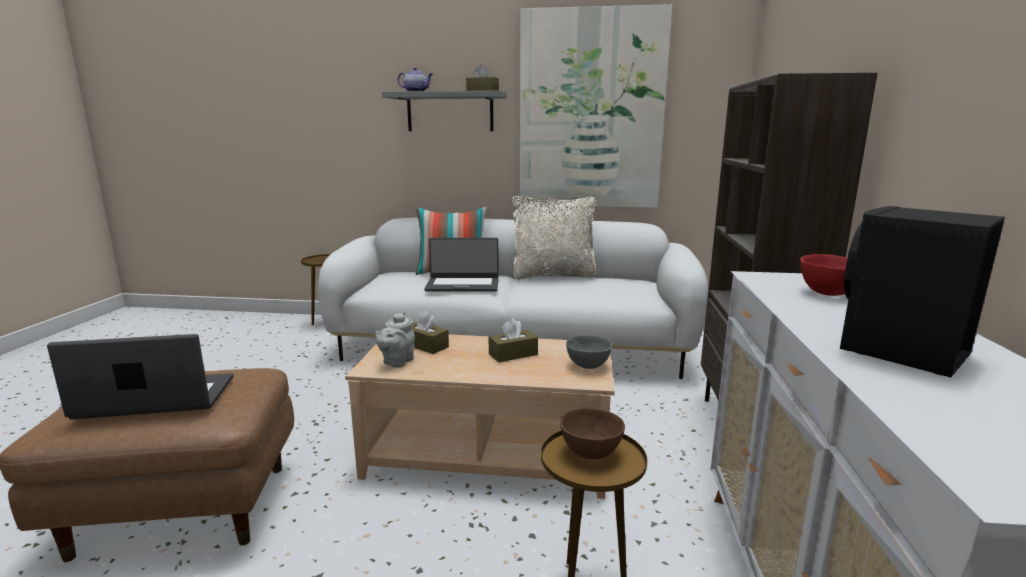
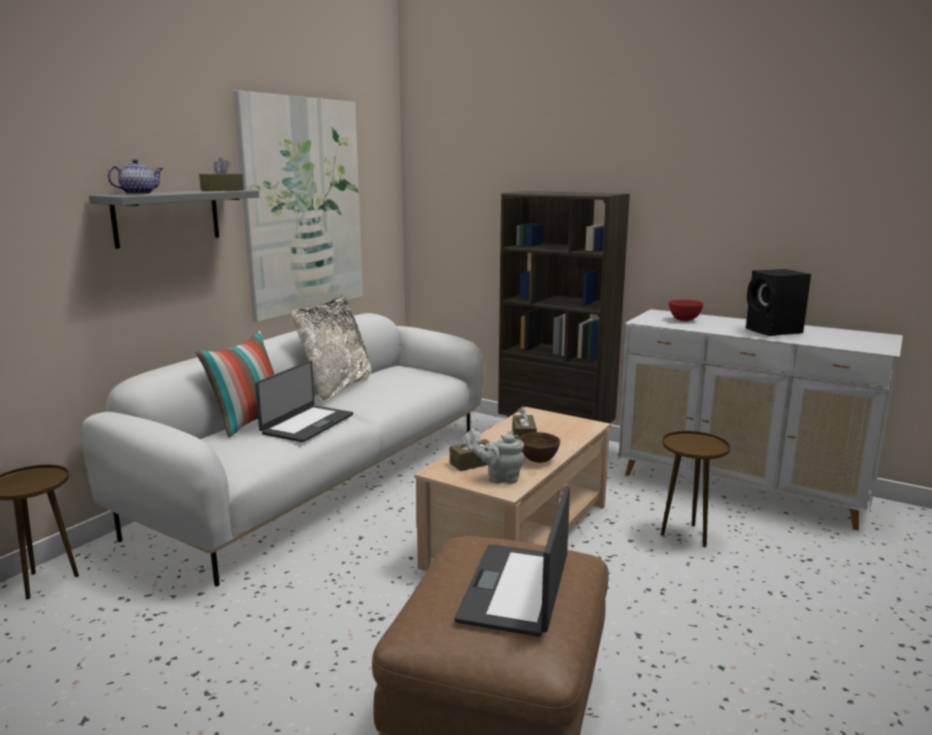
camera: 65 degrees left, 0 degrees up
grey teapot [375,312,415,367] -> grey teapot turned 135 degrees clockwise [473,434,525,484]
brown bowl [560,408,625,459] -> brown bowl moved to [519,432,560,463]
grey bowl [566,335,612,369] -> none

